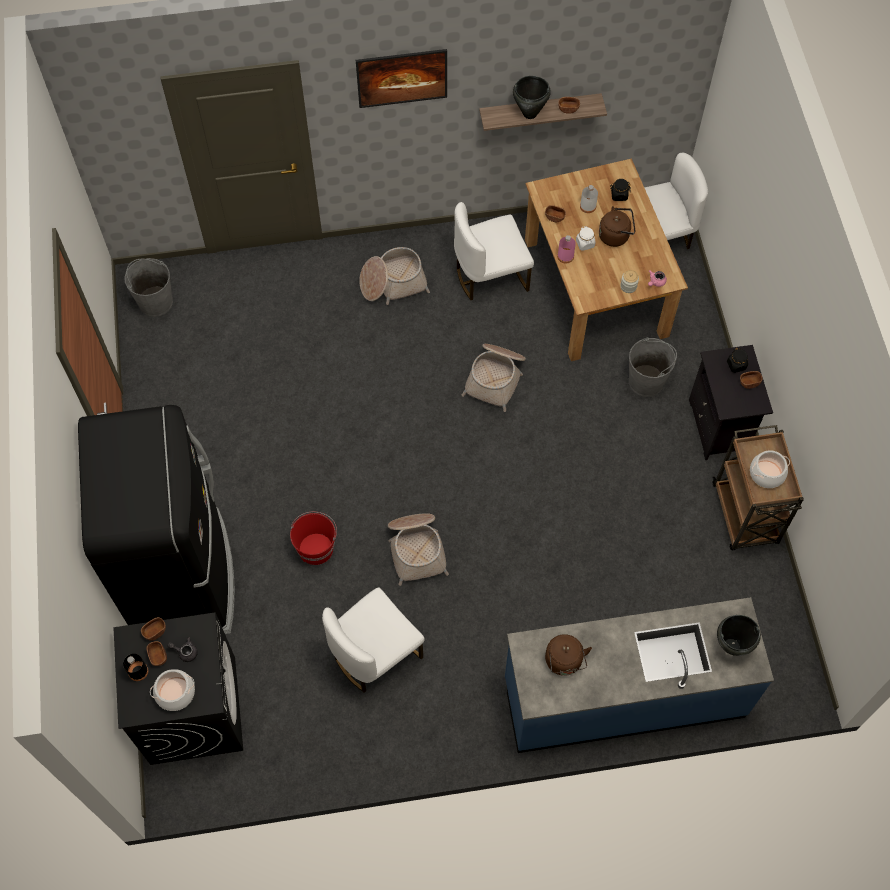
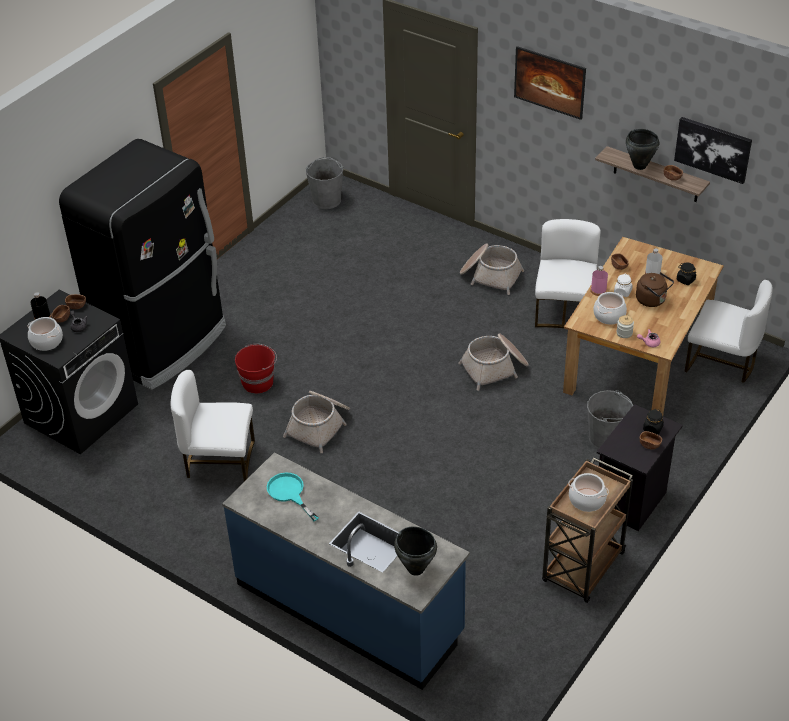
camera: 45 degrees right, 20 degrees down
white chair [454,202,534,300] -> white chair turned 75 degrees clockwise [535,219,601,328]
brown kettle [545,634,592,676] -> turquoise frying pan [267,472,319,521]
none -> cooking pot [593,292,627,325]
none -> picture [674,117,752,184]

